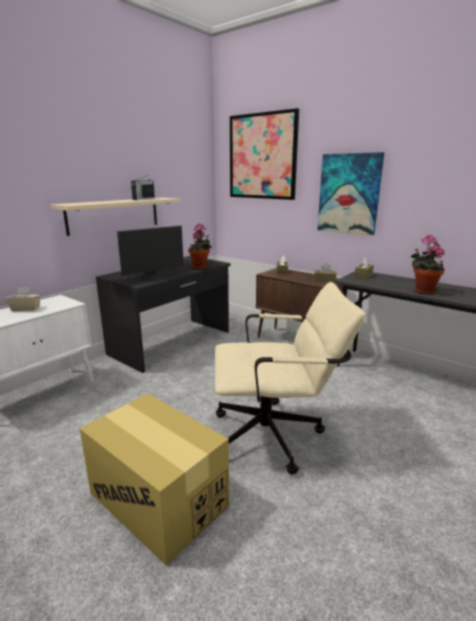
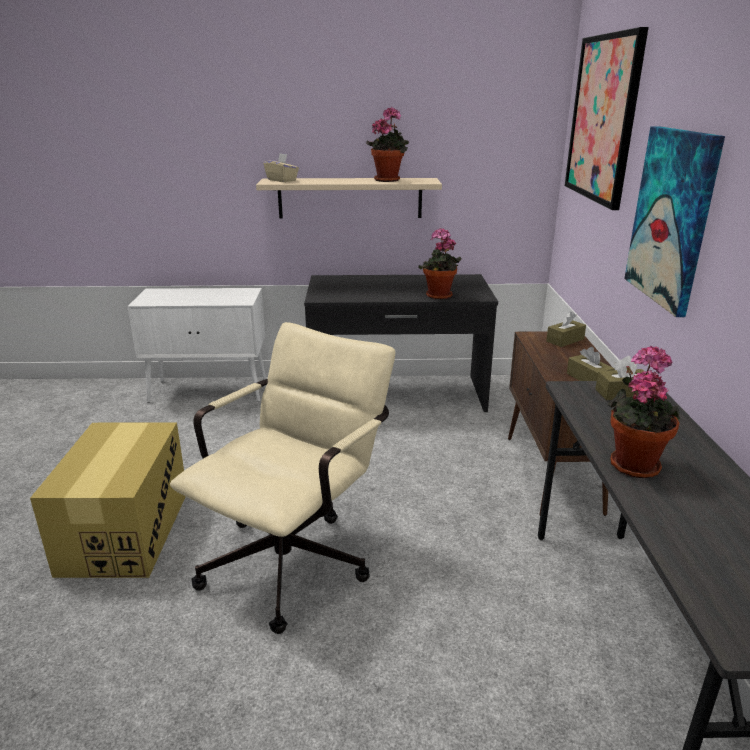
camera: 50 degrees right, 5 degrees up
beige tissue box [5,287,41,311] -> beige tissue box moved to [264,154,299,182]
monitor [117,226,184,279] -> none
radio [131,175,155,200] -> potted plant [366,107,409,182]
beige office chair [215,282,365,475] -> beige office chair turned 105 degrees counterclockwise [170,322,395,634]

